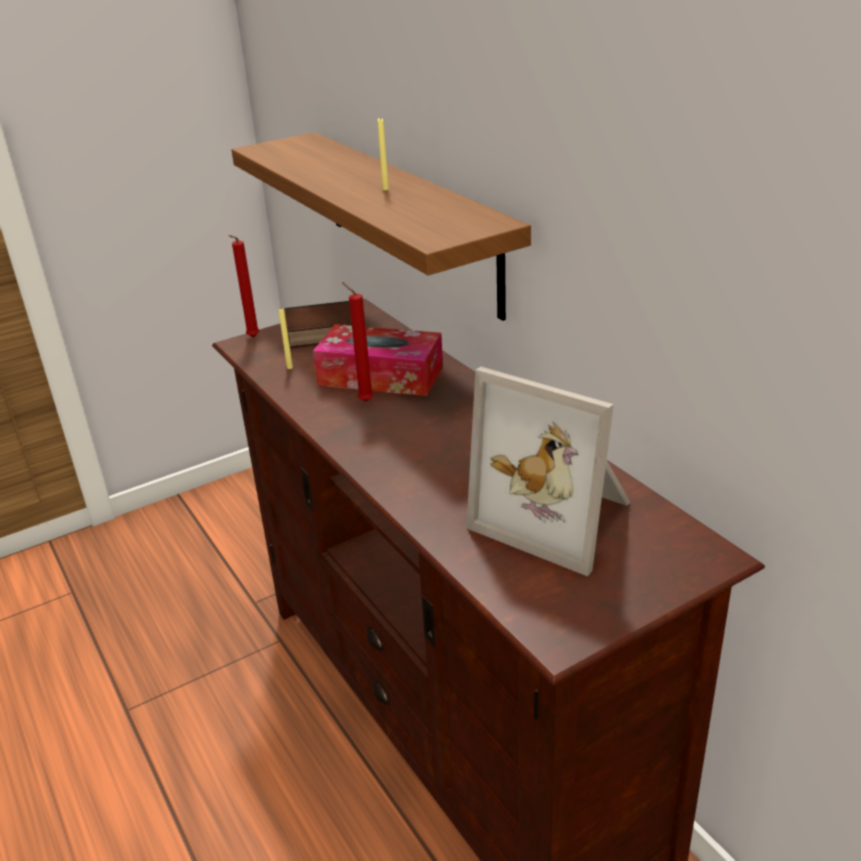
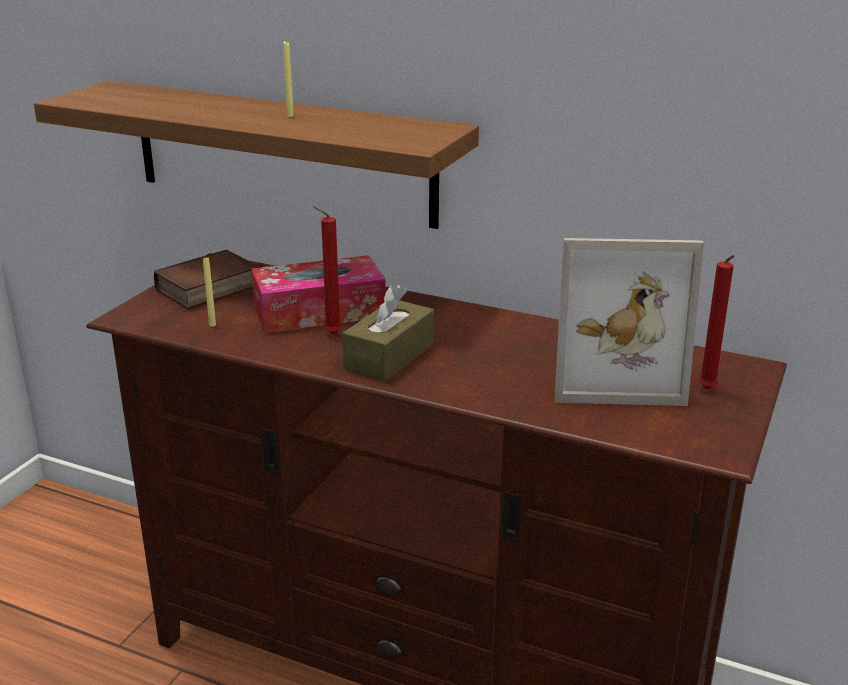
camera: 35 degrees left, 5 degrees down
red candle [229,235,260,337] -> red candle moved to [699,255,735,389]
none -> brown tissue box [342,284,434,382]

